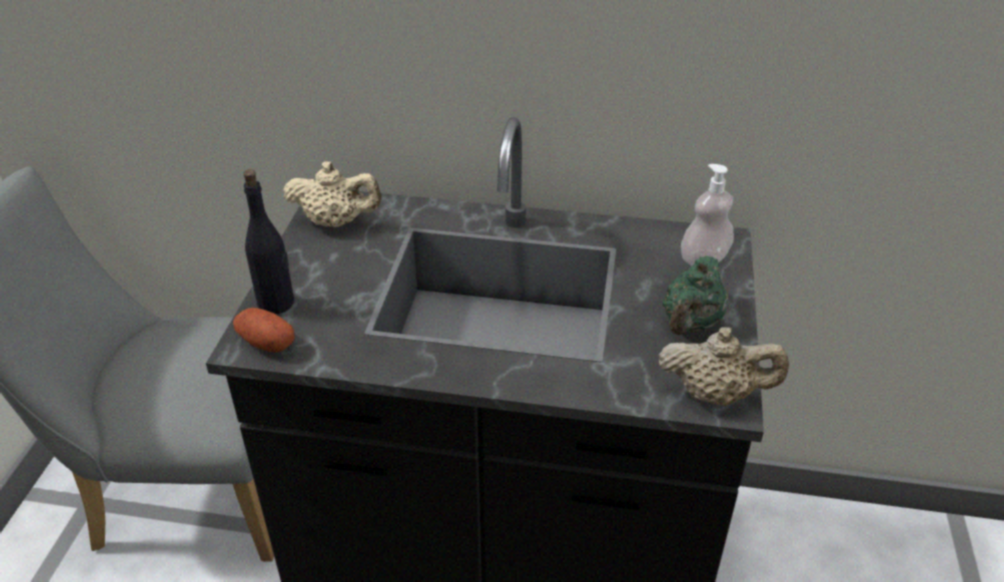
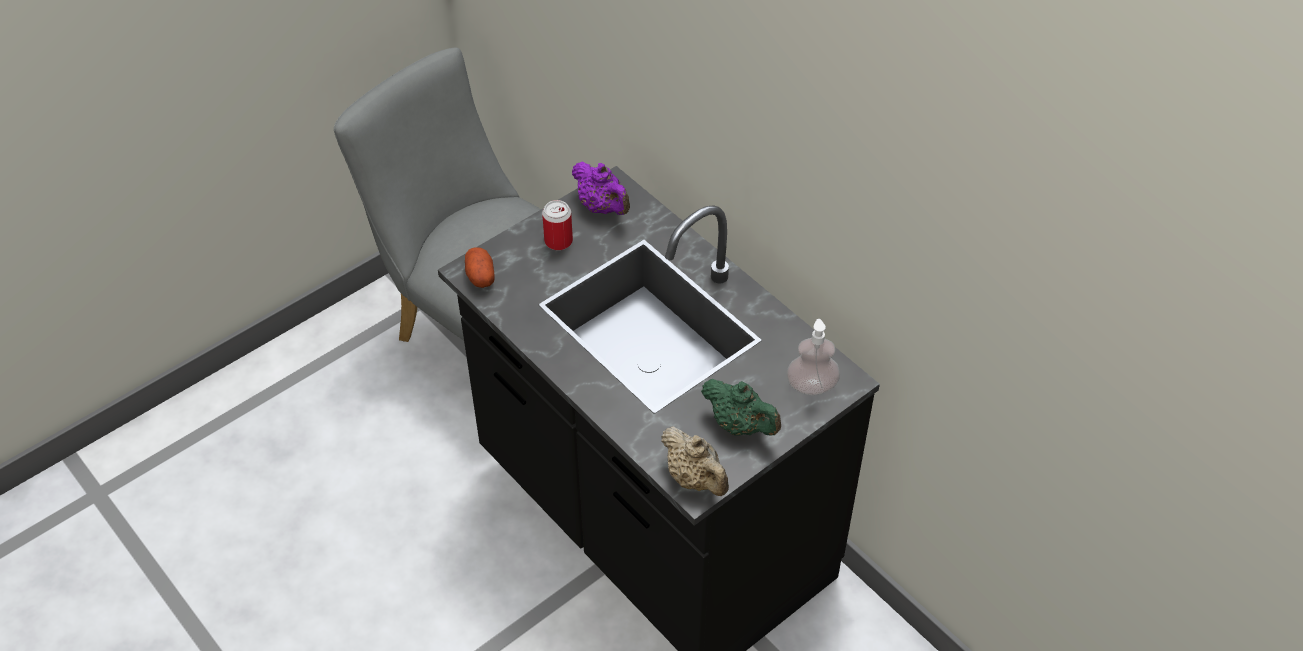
camera: 40 degrees right, 10 degrees up
black bottle [243,169,294,314] -> none
beige teapot [283,161,382,227] -> purple teapot [572,162,630,215]
green teapot [662,256,728,335] -> green teapot turned 120 degrees counterclockwise [701,379,781,435]
none -> can [542,200,573,250]

